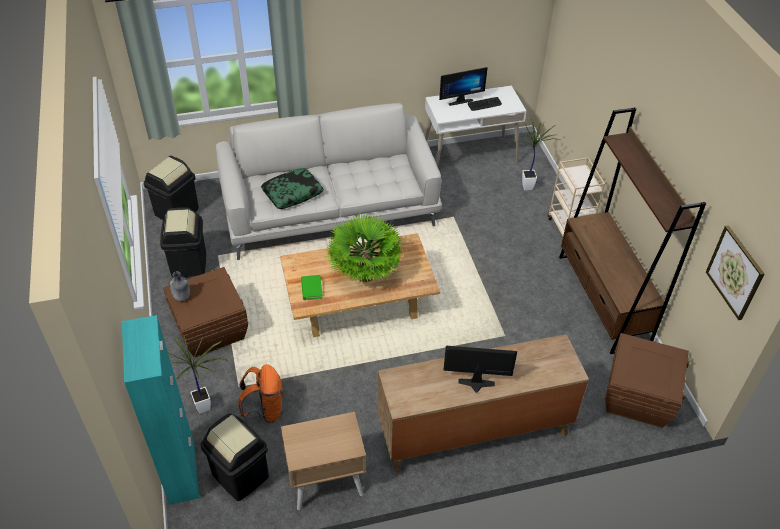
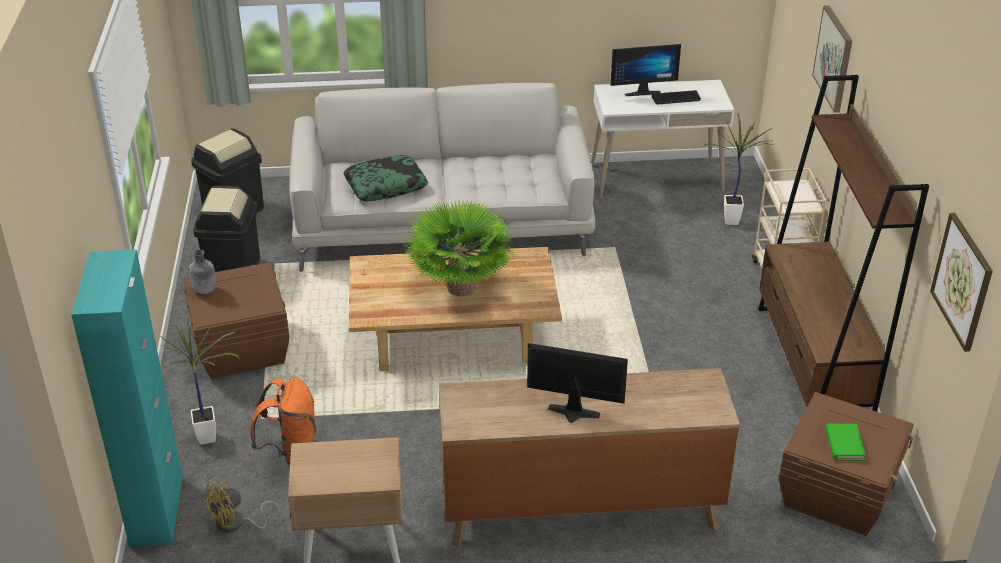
camera: 10 degrees right, 10 degrees down
black trash can [200,413,269,501] -> yellow fan [203,478,280,533]
green book [301,275,323,300] -> green book moved to [825,423,866,461]
none -> picture [812,5,852,113]

